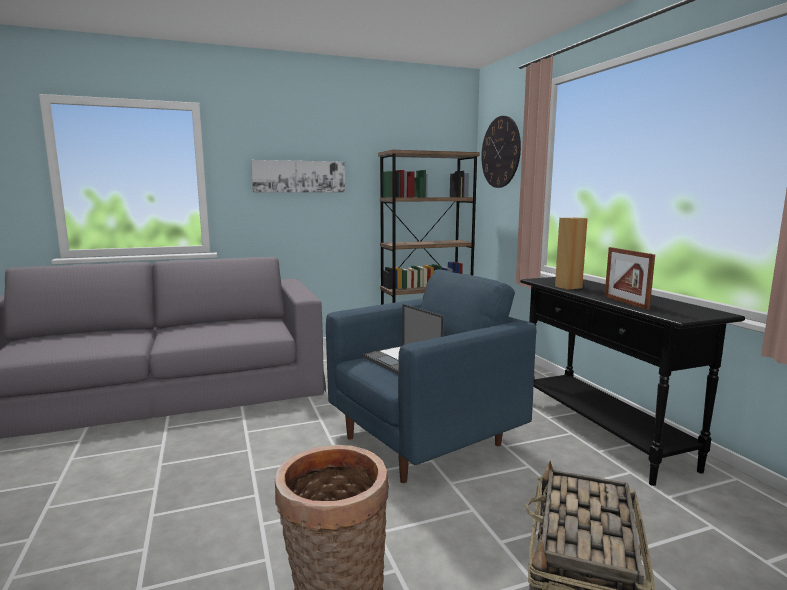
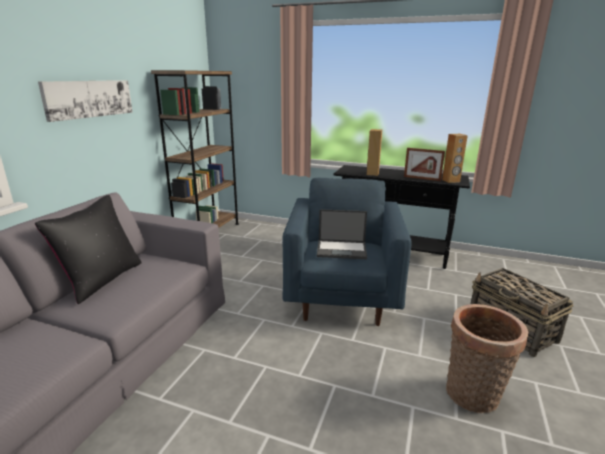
camera: 50 degrees left, 10 degrees up
wall clock [481,116,521,188] -> none
none -> black pillow [35,195,142,304]
none -> brown speaker [442,134,468,183]

